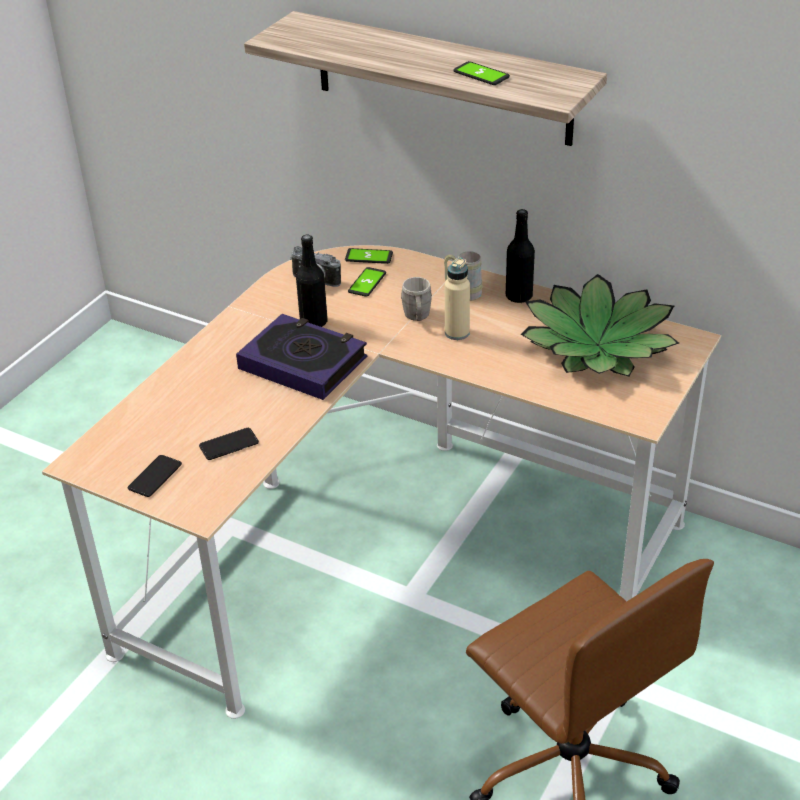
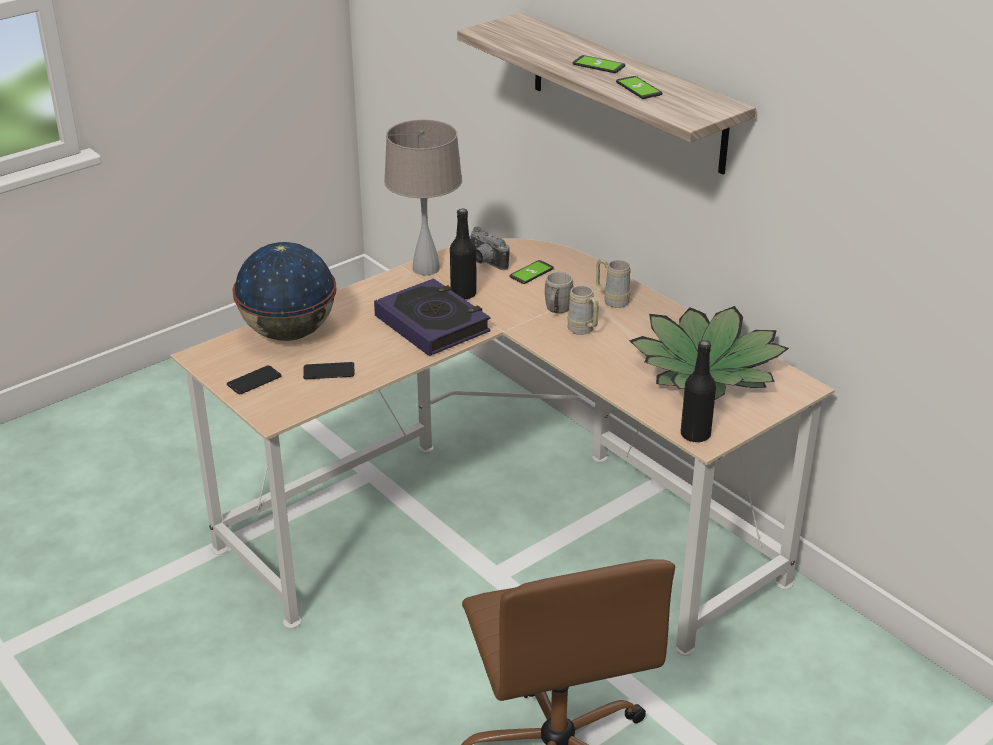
camera: 20 degrees right, 5 degrees down
phone [345,248,393,264] -> phone moved to [573,55,626,73]
beige bottle [445,258,470,340] -> beige mug [568,285,599,335]
black bottle [506,209,535,303] -> black bottle moved to [681,340,716,443]
none -> globe [233,242,337,341]
none -> beige table lamp [384,120,462,275]

